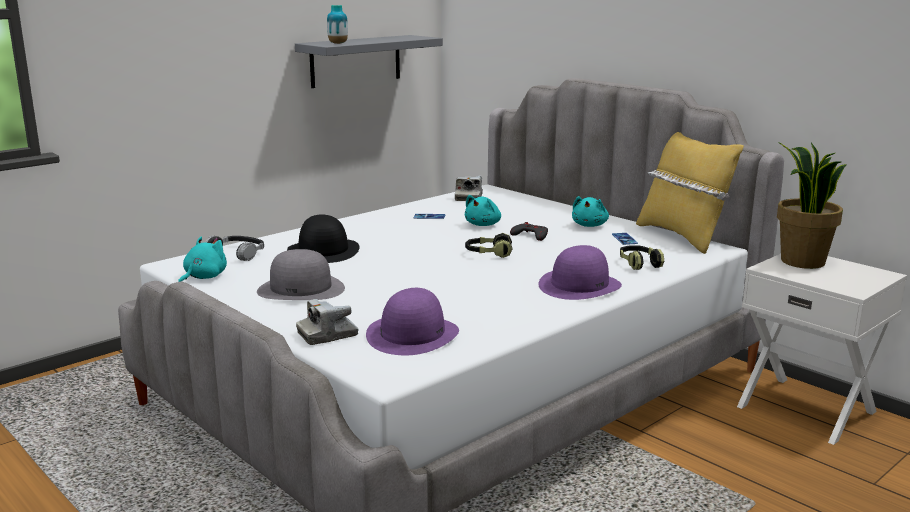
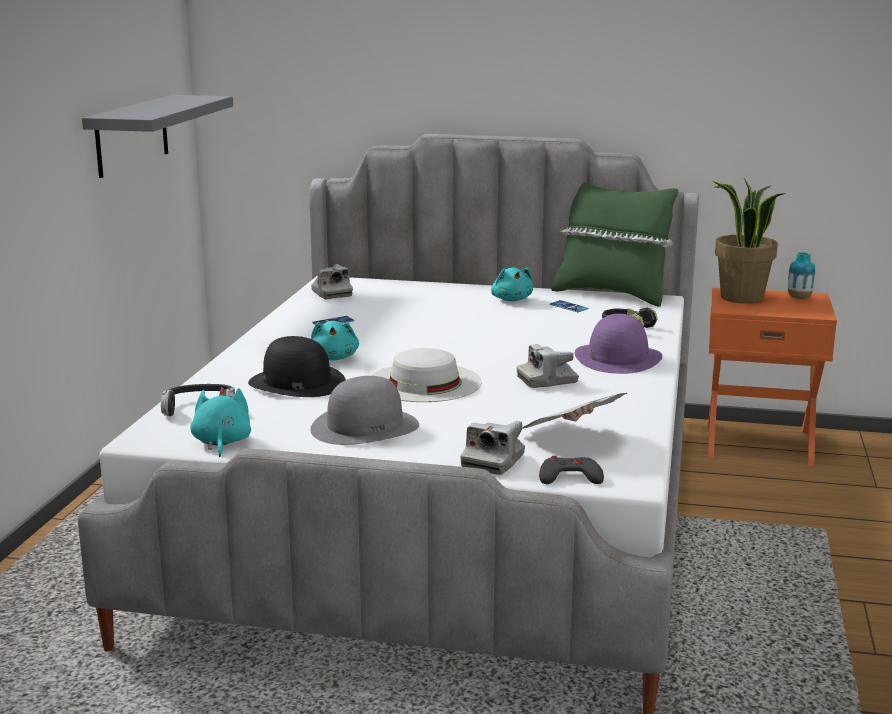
camera: 35 degrees left, 0 degrees up
vase [327,5,348,44] -> vase moved to [788,252,815,299]
purple hat [366,288,459,355] -> newspaper [522,393,627,429]
turquoise plush toy [465,195,501,226] -> turquoise plush toy moved to [311,321,359,360]
headphones [465,233,513,258] -> none
grey game controller [510,222,548,241] -> grey game controller moved to [539,456,604,484]
yellow pillow [636,132,744,254] -> green pillow [552,183,678,307]
white nightstand [737,254,907,445] -> orange nightstand [708,287,837,466]
none -> white hat [371,348,482,402]
none -> camera [517,344,579,388]

